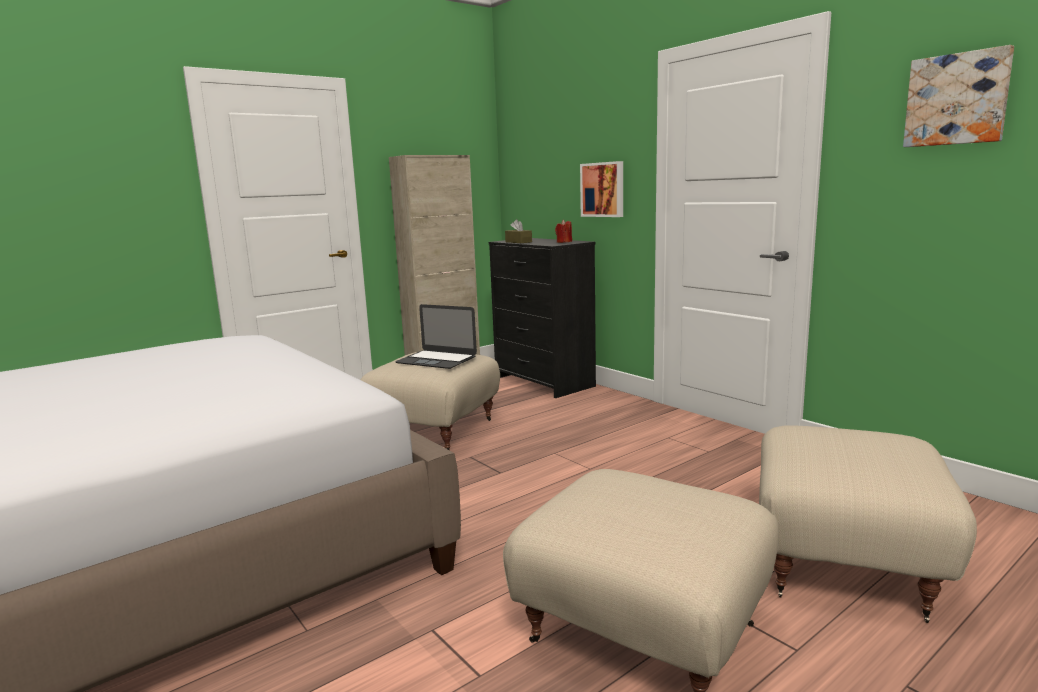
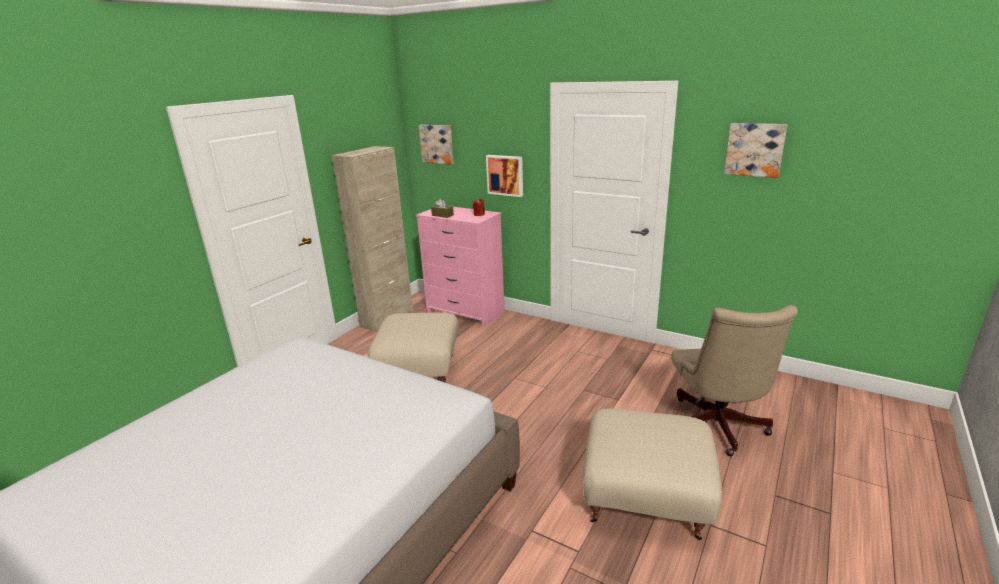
camera: 20 degrees left, 10 degrees up
laptop [395,304,477,369] -> none
black dresser [489,238,596,398] -> pink dresser [416,206,505,327]
beige ottoman [759,426,977,623] -> beige office chair [671,305,798,456]
none -> picture [419,125,453,165]

